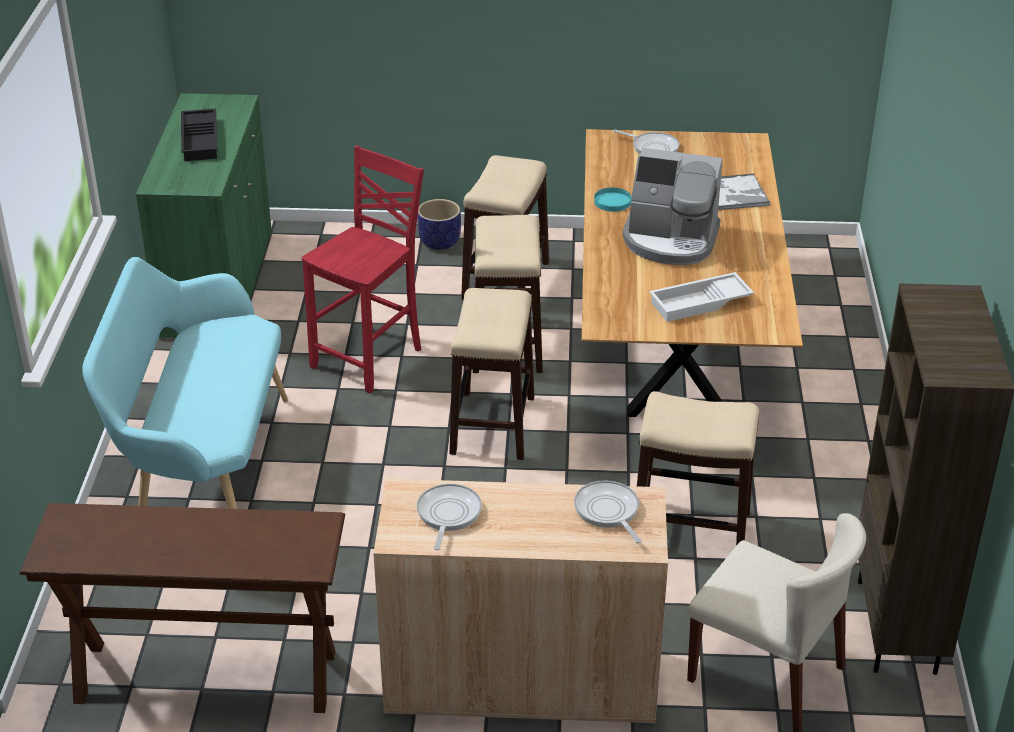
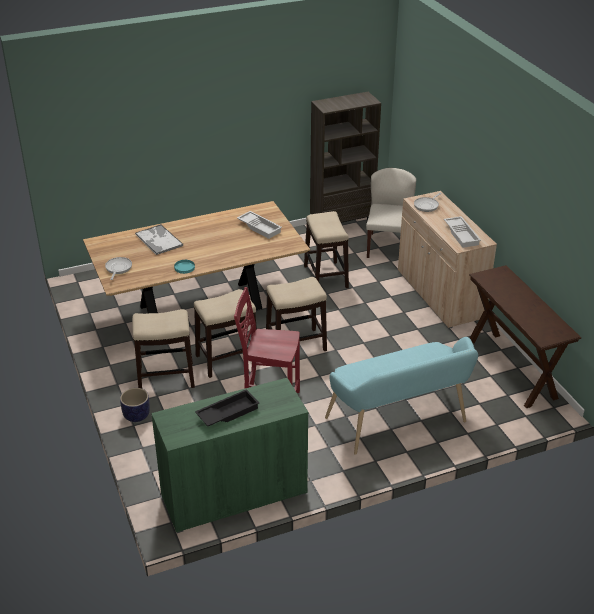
camera: 115 degrees left, 0 degrees up
frying pan [417,484,482,550] -> white tray [444,216,481,248]
coffee machine [623,148,723,265] -> none

